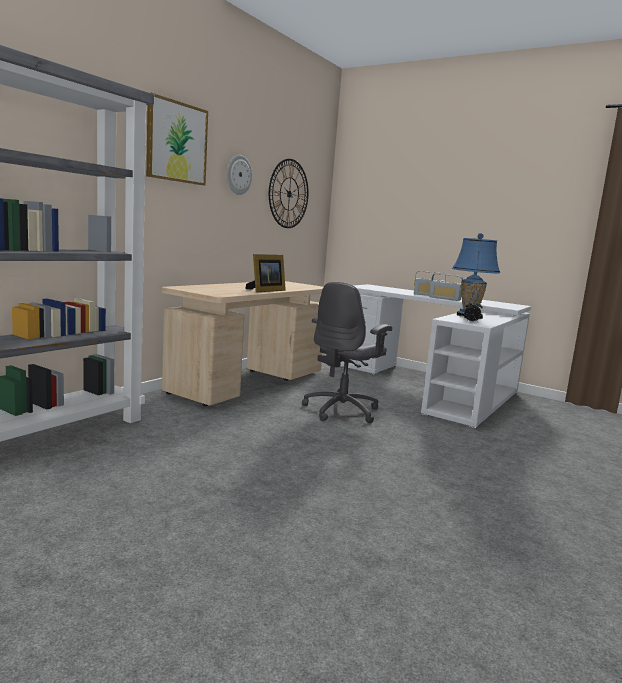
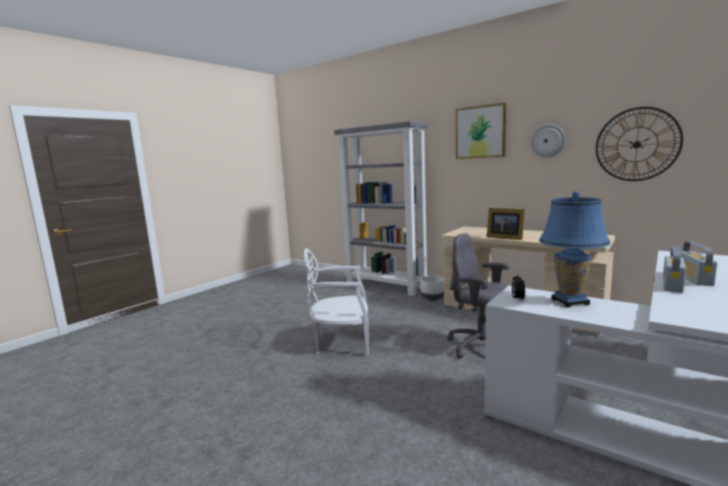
camera: 95 degrees right, 0 degrees up
none -> white chair [304,248,369,356]
none -> white planter [421,276,444,301]

